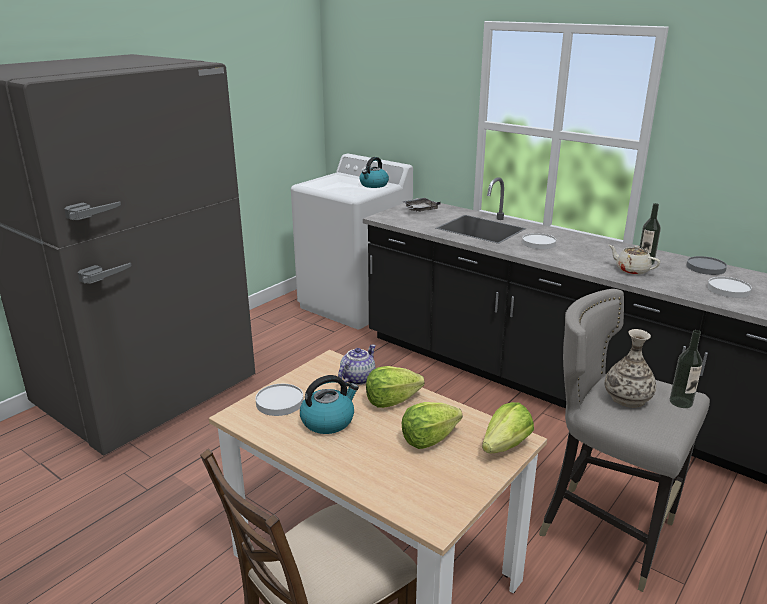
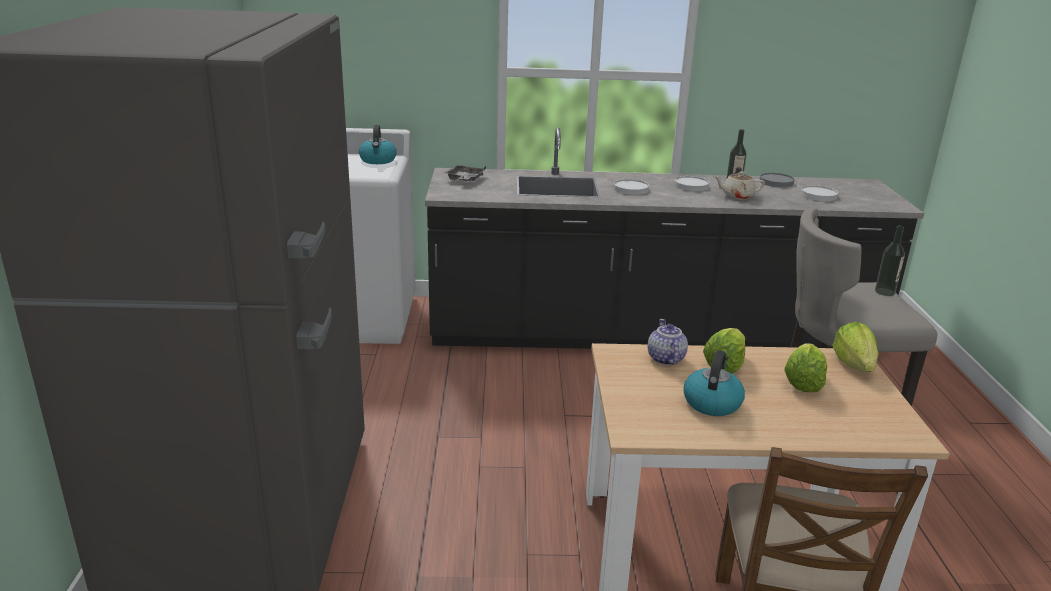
camera: 40 degrees left, 0 degrees up
white plate [255,384,304,416] -> white plate moved to [674,176,709,191]
vase [604,329,656,408] -> none

